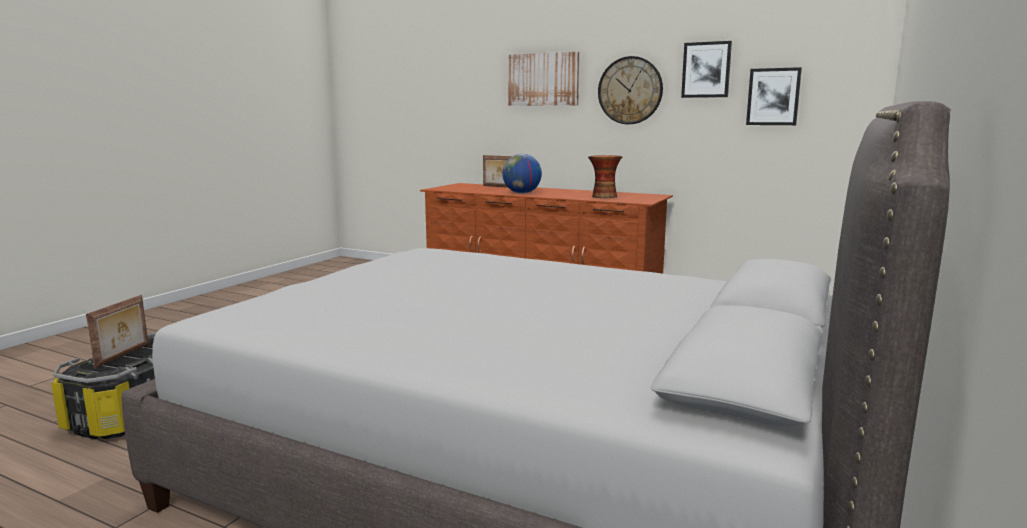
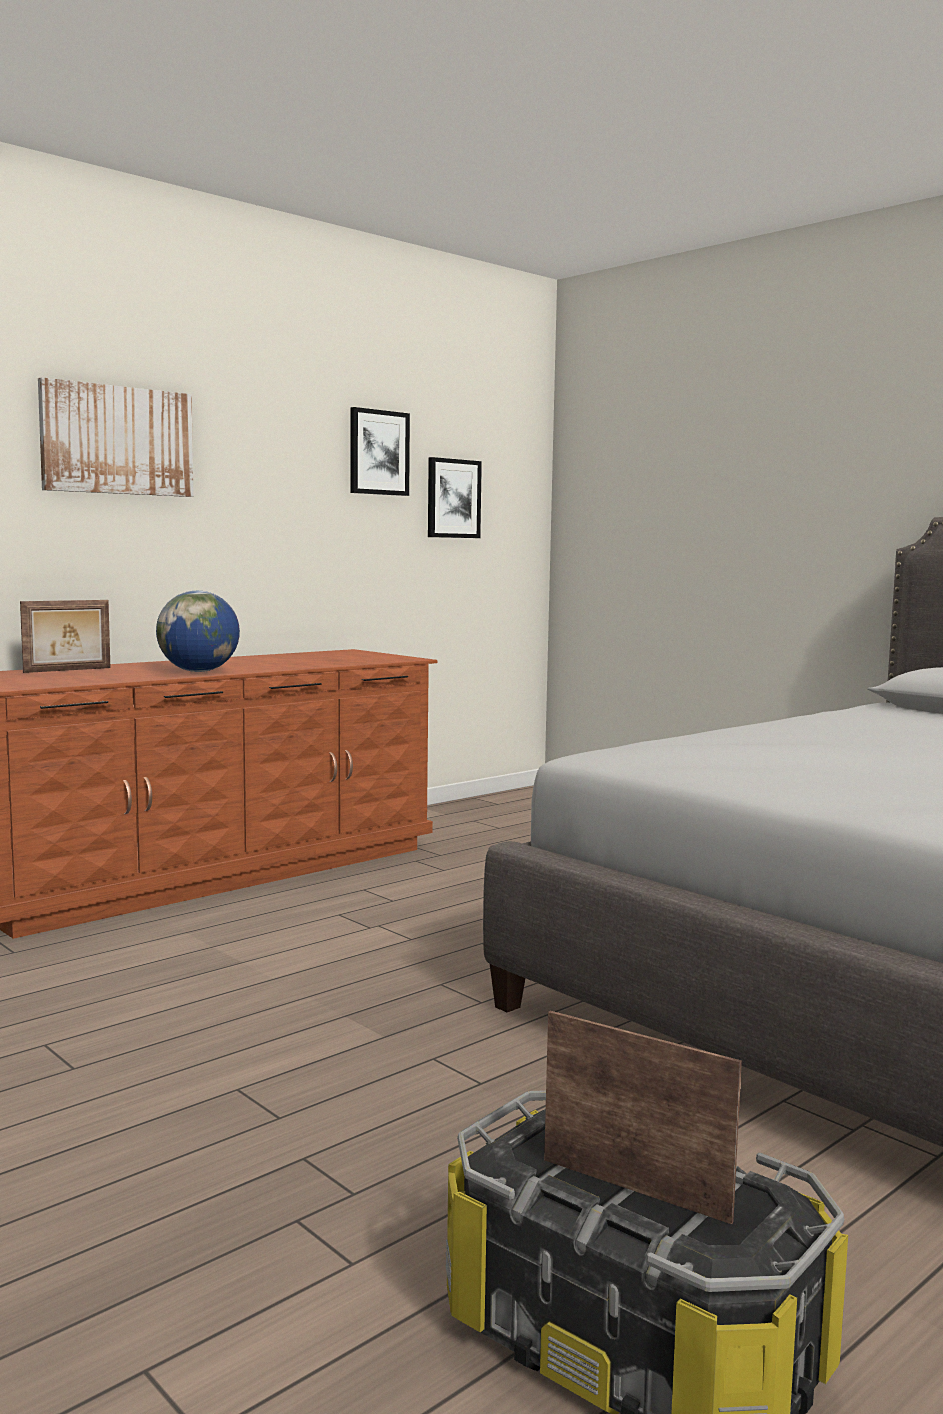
camera: 70 degrees left, 5 degrees down
vase [588,155,622,198] -> none
wall clock [598,56,663,124] -> none

